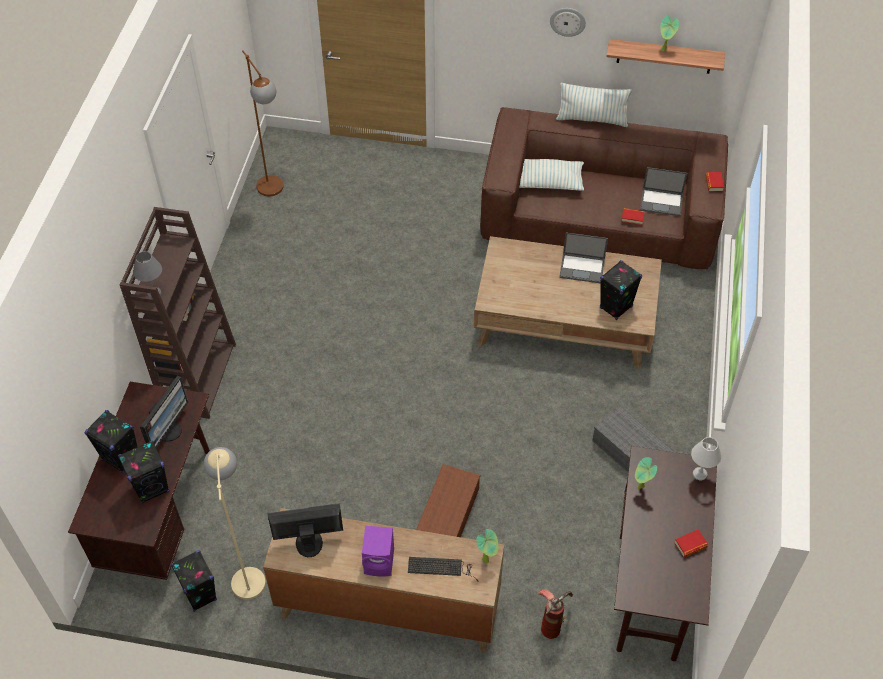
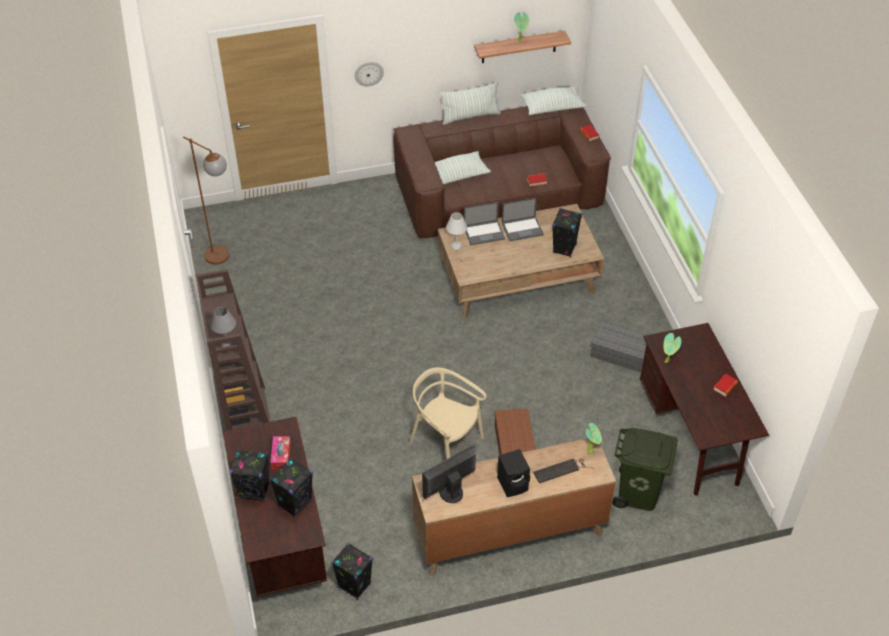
camera: 25 degrees left, 5 degrees down
monitor [140,376,188,449] -> tissue box [270,436,291,469]
beige floor lamp [204,447,266,600] -> none
purple speaker [362,526,394,577] -> black speaker [497,449,530,497]
fire extinguisher [537,589,573,639] -> green trash can [612,428,678,511]
wall clock [550,8,586,37] -> wall clock moved to [355,62,384,86]
laptop [640,167,688,216] -> laptop moved to [464,202,505,246]
white table lamp [691,437,721,480] -> white table lamp moved to [446,212,467,250]
none -> beige chair [409,367,487,459]
none -> pillow [520,86,586,115]

